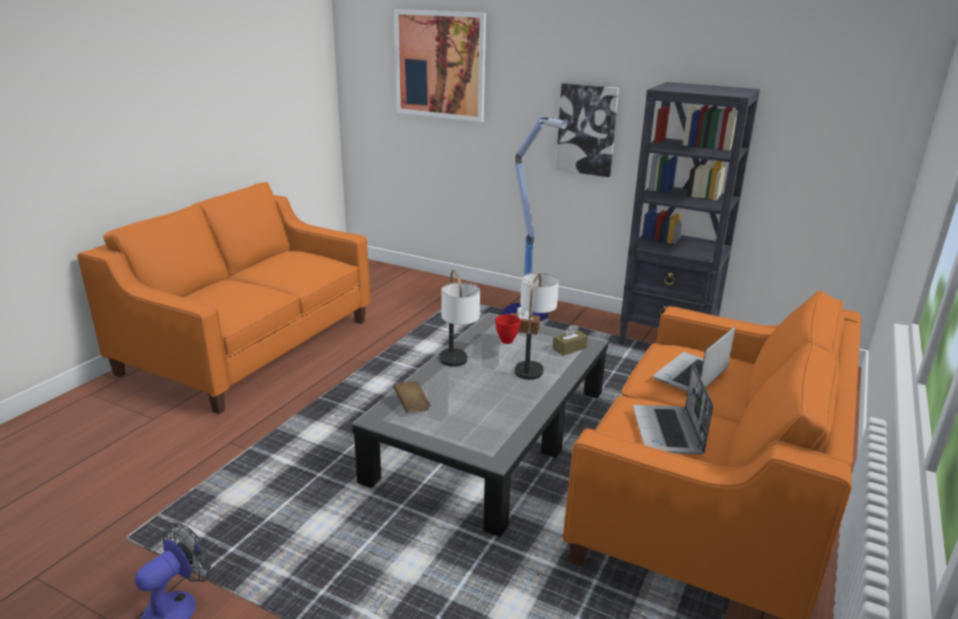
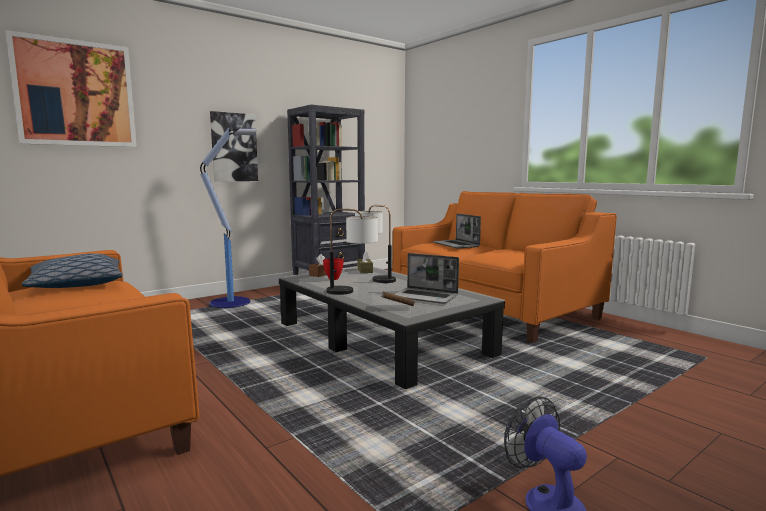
camera: 65 degrees left, 15 degrees down
laptop [633,363,713,455] -> laptop moved to [394,253,459,304]
none -> pillow [21,253,123,288]

